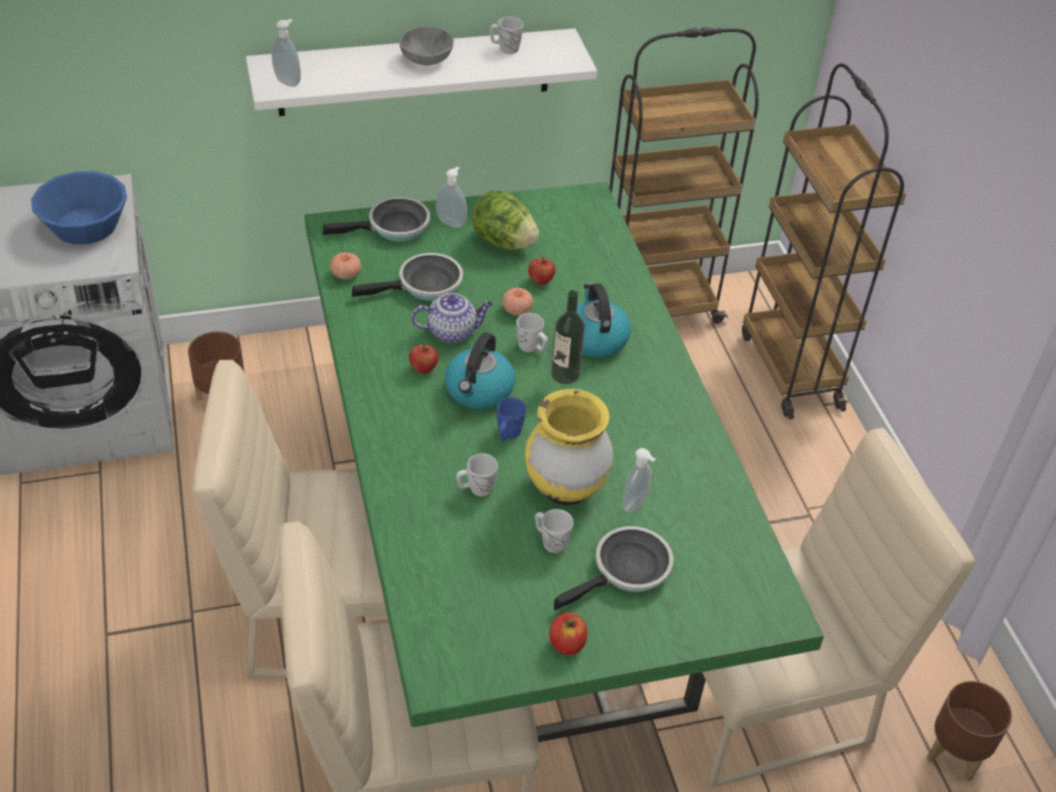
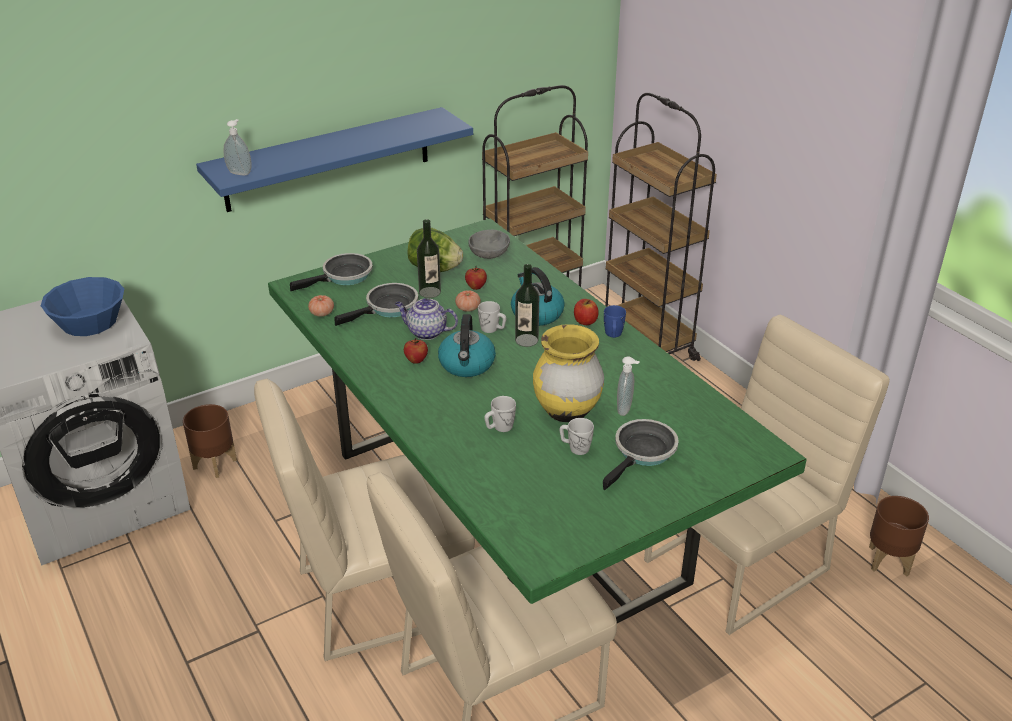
camera: 15 degrees left, 10 degrees down
white shelf [246,28,597,116] -> blue shelf [196,107,473,212]
grey bowl [400,26,454,66] -> grey bowl moved to [468,230,510,259]
teapot [411,293,493,343] -> teapot turned 135 degrees counterclockwise [395,298,458,340]
soap dispenser [436,167,467,228] -> none
white mug [489,17,523,54] -> none
blue mug [497,397,526,441] -> blue mug moved to [604,305,626,338]
apple [549,612,587,655] -> apple moved to [574,299,599,325]
none -> bottle [417,219,441,298]

